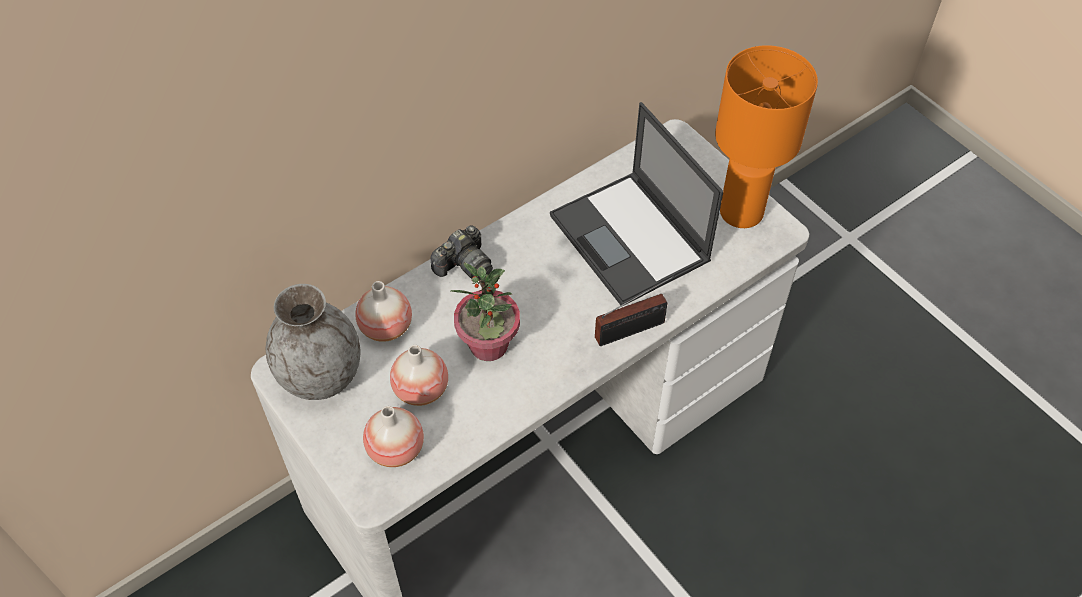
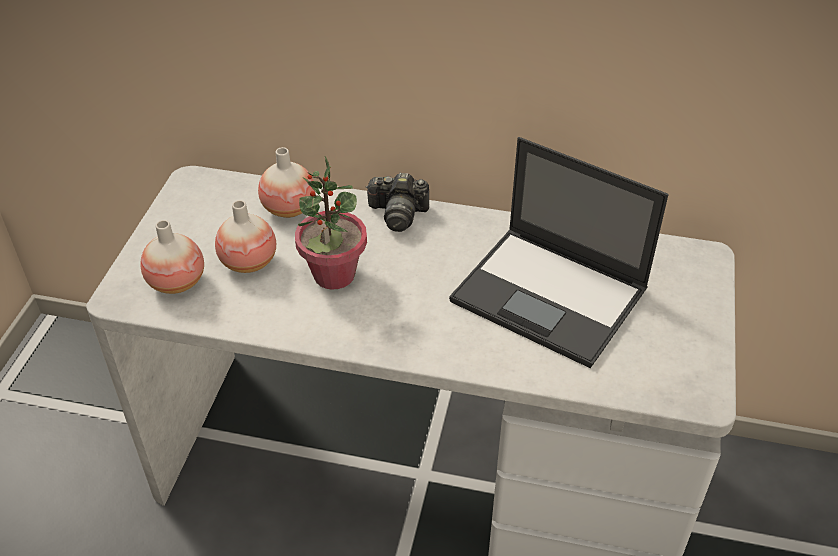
camera: 50 degrees right, 10 degrees down
grey vase [266,284,361,400] -> none
laptop [550,102,724,306] -> laptop turned 75 degrees counterclockwise [449,137,669,368]
radio [595,276,675,346] -> none
orange table lamp [715,45,818,228] -> none

